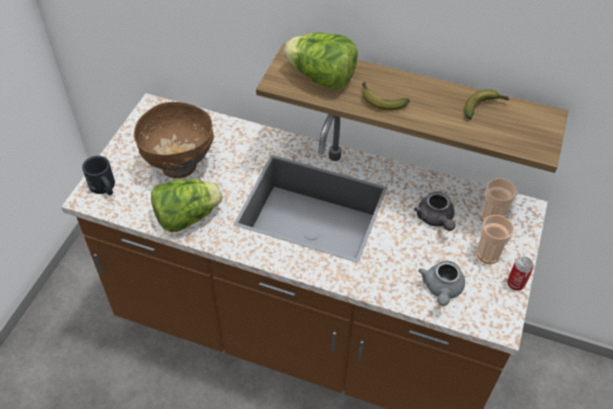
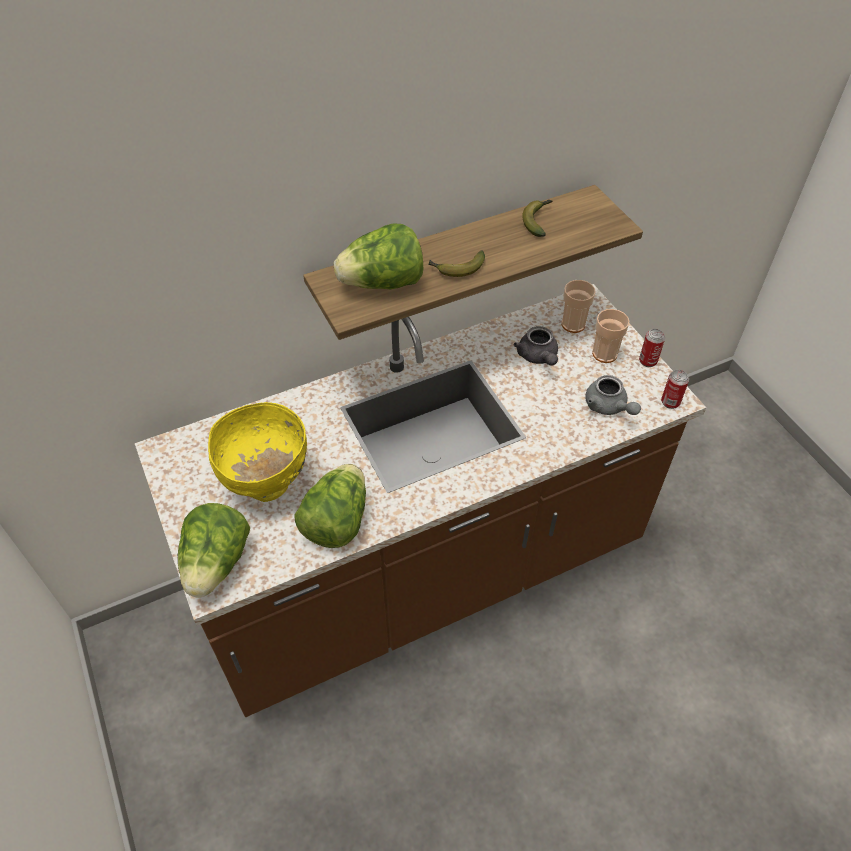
camera: 45 degrees left, 0 degrees up
black mug [82,156,115,195] -> lettuce [178,503,250,598]
brown bowl [134,102,214,178] -> yellow bowl [208,402,307,502]
grey teapot [414,192,456,231] -> grey teapot turned 45 degrees clockwise [514,326,558,366]
none -> can [661,370,689,409]

